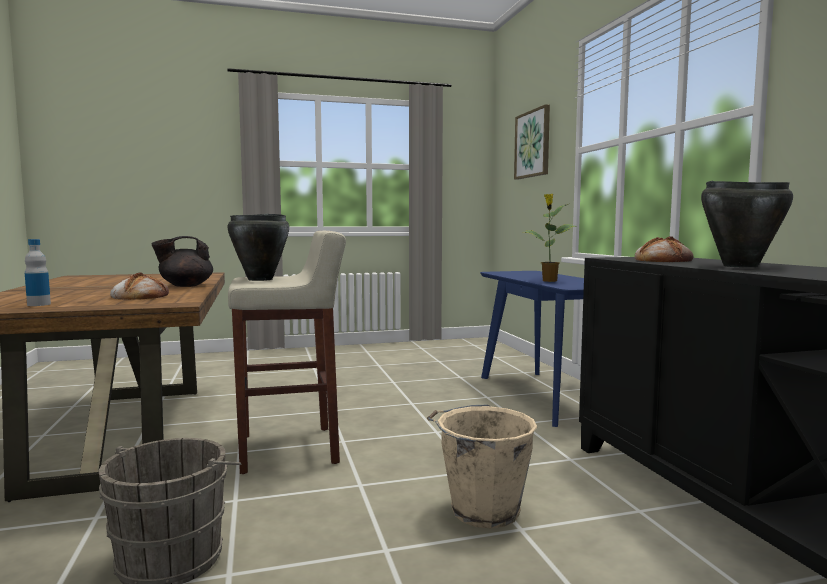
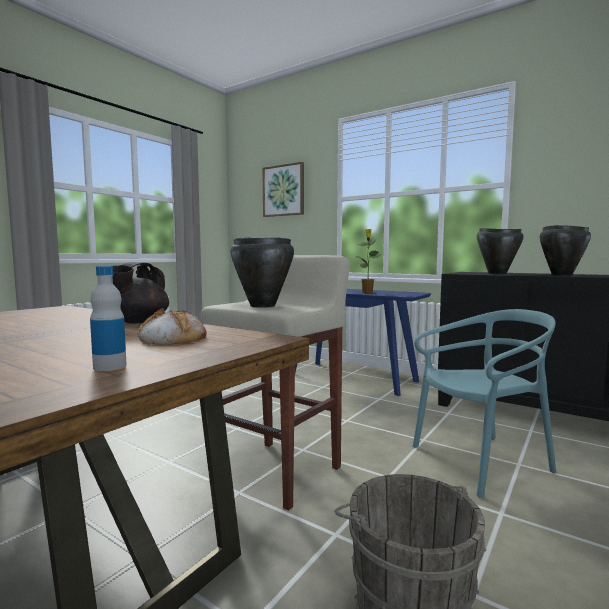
camera: 40 degrees left, 0 degrees up
beige bucket [427,404,537,529] -> turquoise chair [413,309,556,498]
bread [634,236,693,262] -> black cooking pot [477,228,524,274]

